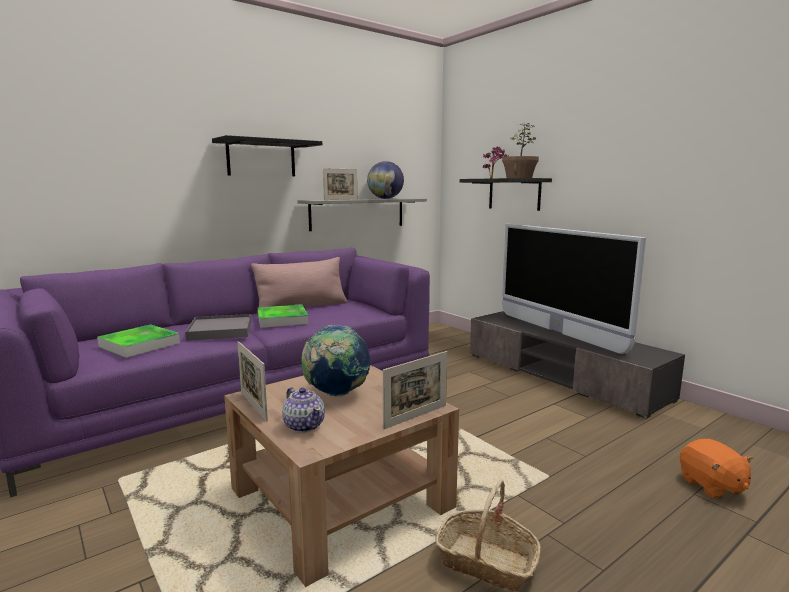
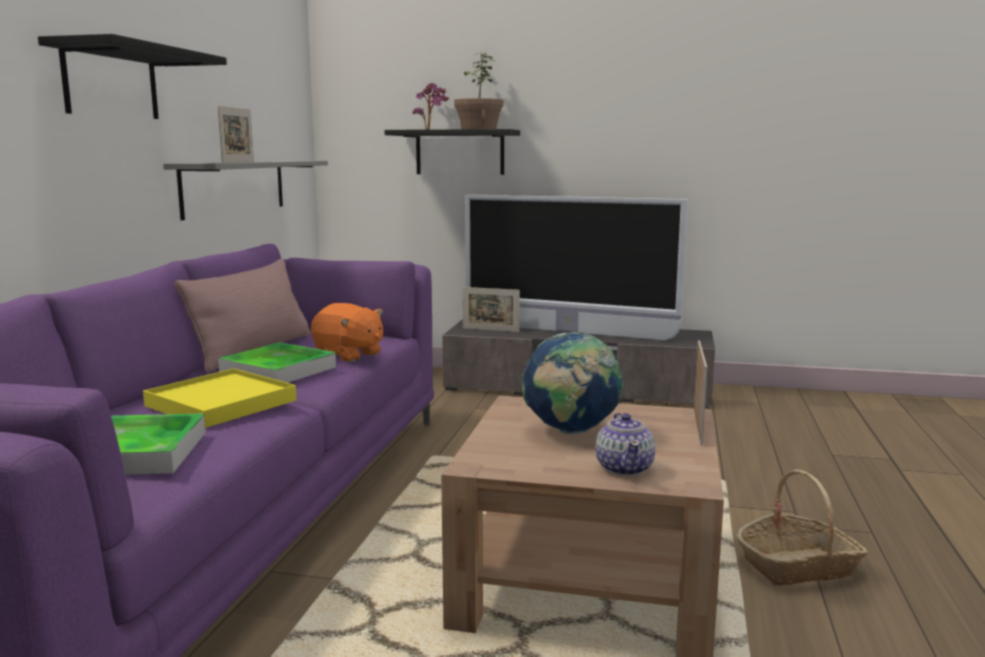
camera: 40 degrees left, 0 degrees up
grey tray [185,314,251,341] -> yellow tray [143,368,297,428]
picture frame [237,341,268,421] -> picture frame moved to [463,287,520,332]
teapot [282,387,325,433] -> teapot turned 75 degrees clockwise [595,413,655,476]
globe [367,161,404,199] -> none
orange plush toy [680,439,753,499] -> orange plush toy moved to [311,303,383,362]

